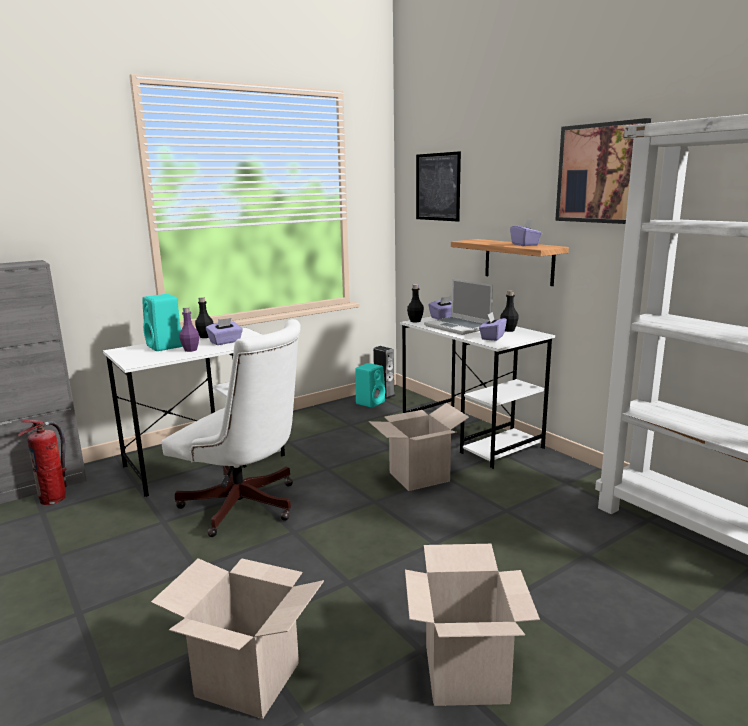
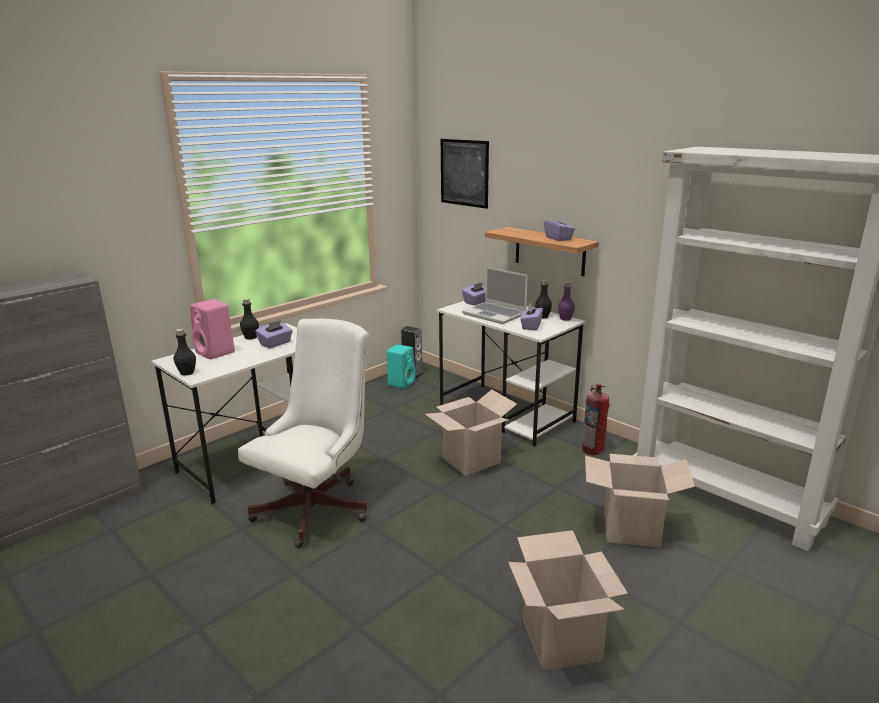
camera: 10 degrees left, 5 degrees up
fire extinguisher [18,420,67,505] -> fire extinguisher moved to [582,384,610,455]
turquoise speaker [142,294,183,351] -> pink speaker [190,299,235,359]
cardboard box [151,558,324,719] -> cardboard box moved to [585,454,695,548]
white office chair [161,319,301,537] -> white office chair turned 75 degrees counterclockwise [238,319,369,548]
purple bottle [179,307,199,352] -> purple bottle moved to [558,282,575,321]
black bottle [407,284,424,322] -> black bottle moved to [174,329,196,376]
picture [555,118,651,224] -> none

